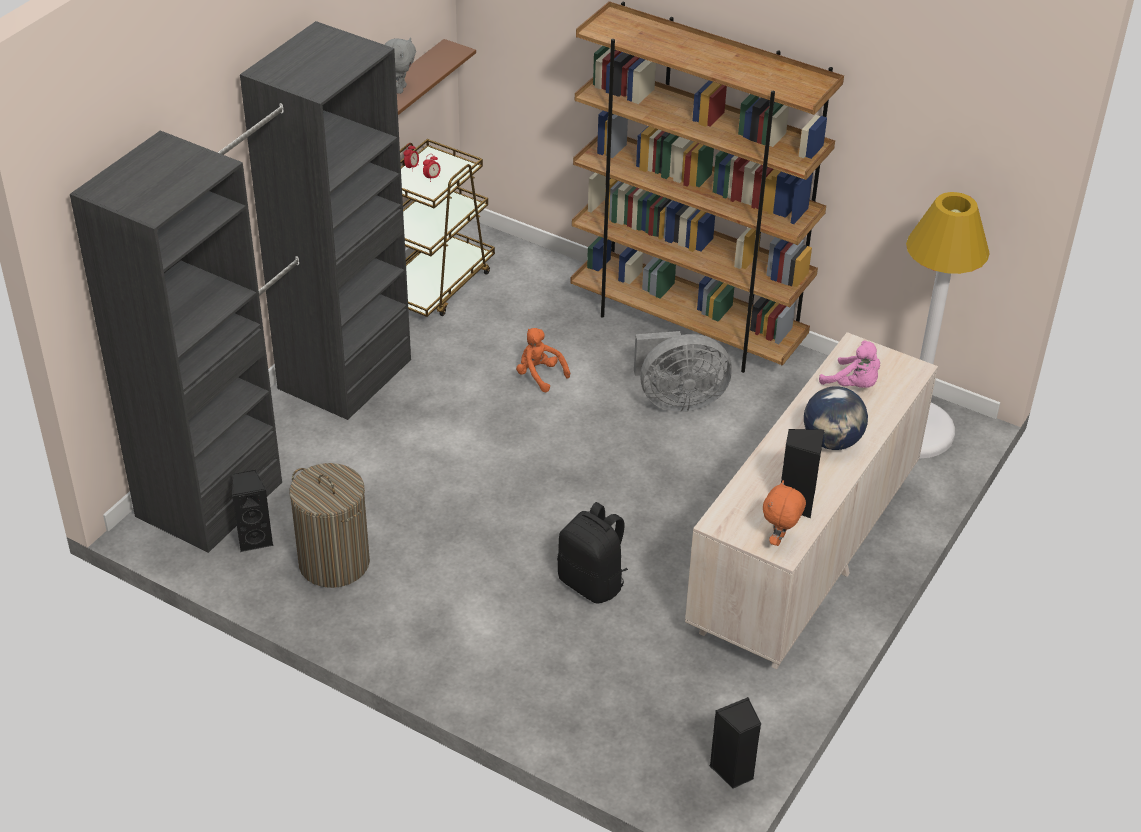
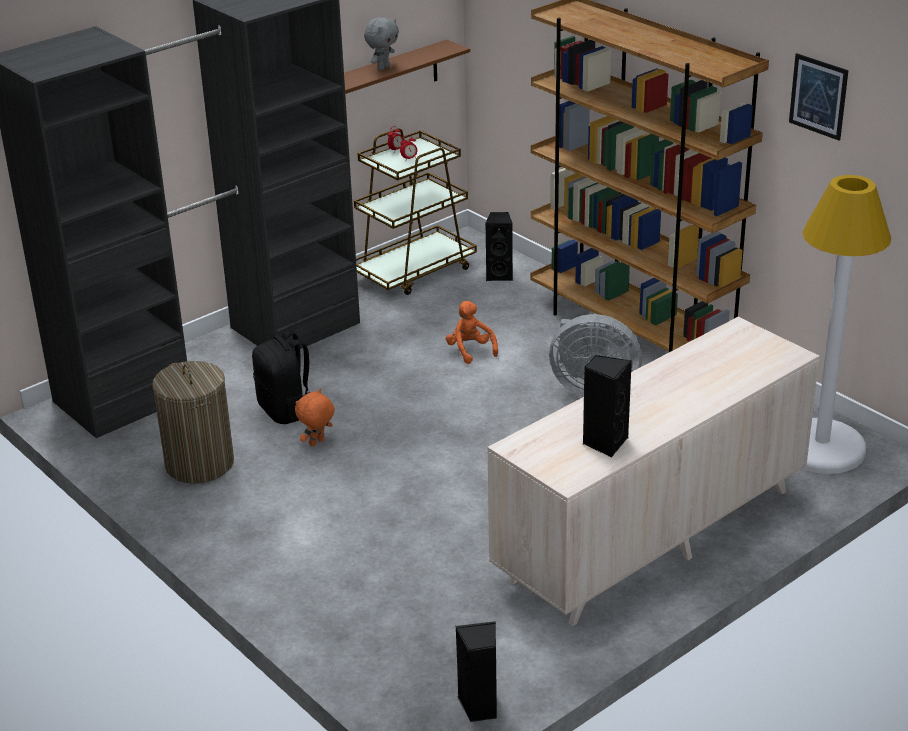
camera: 20 degrees right, 10 degrees down
black speaker [232,470,274,552] -> black speaker moved to [485,212,513,281]
black backpack [557,502,628,603] -> black backpack moved to [252,330,310,424]
orange plush toy [763,480,806,546] -> orange plush toy moved to [295,389,335,447]
globe [804,386,868,450] -> none
pink plush toy [819,340,880,388] -> none
none -> picture [789,53,848,141]

